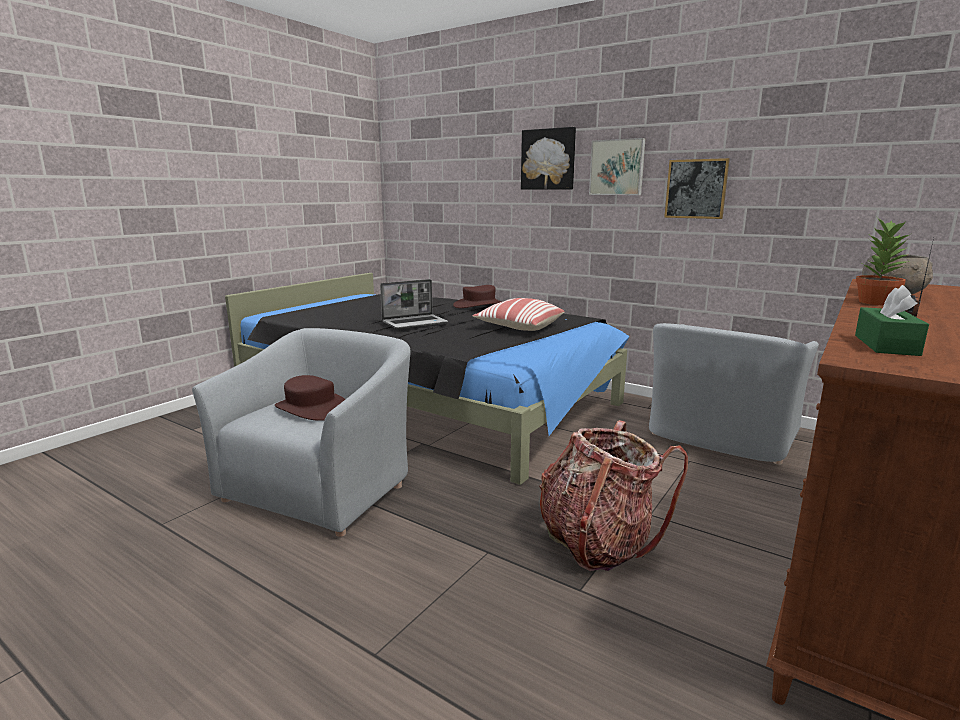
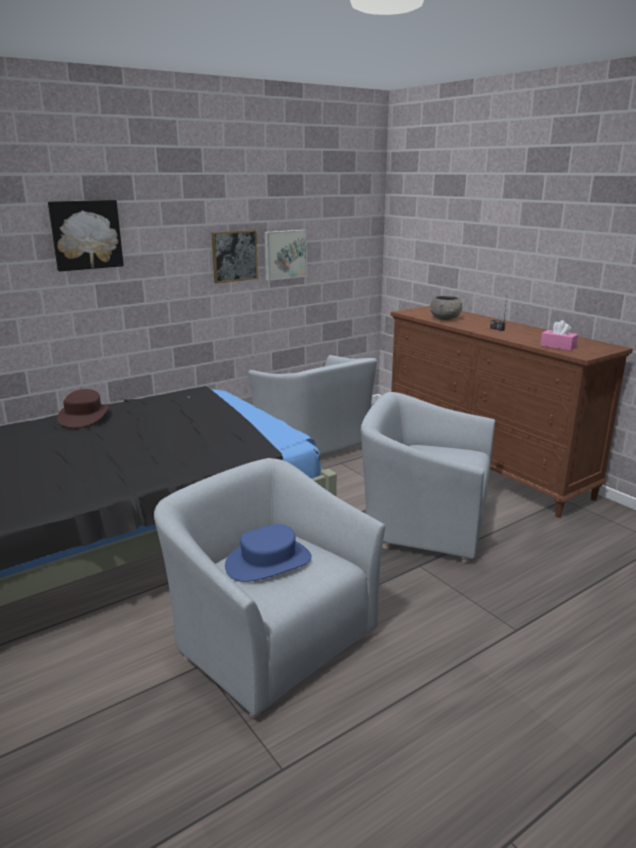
camera: 70 degrees left, 5 degrees up
brown hat [275,375,345,421] -> blue hat [225,524,312,582]
laptop [380,279,448,329] -> none
pillow [473,298,564,331] -> none
backpack [539,420,688,571] -> grey armchair [361,392,495,563]
picture [589,138,646,195] -> picture moved to [264,230,307,281]
green tissue box [855,285,929,356] -> pink tissue box [540,320,578,351]
potted plant [856,217,911,305] -> none

